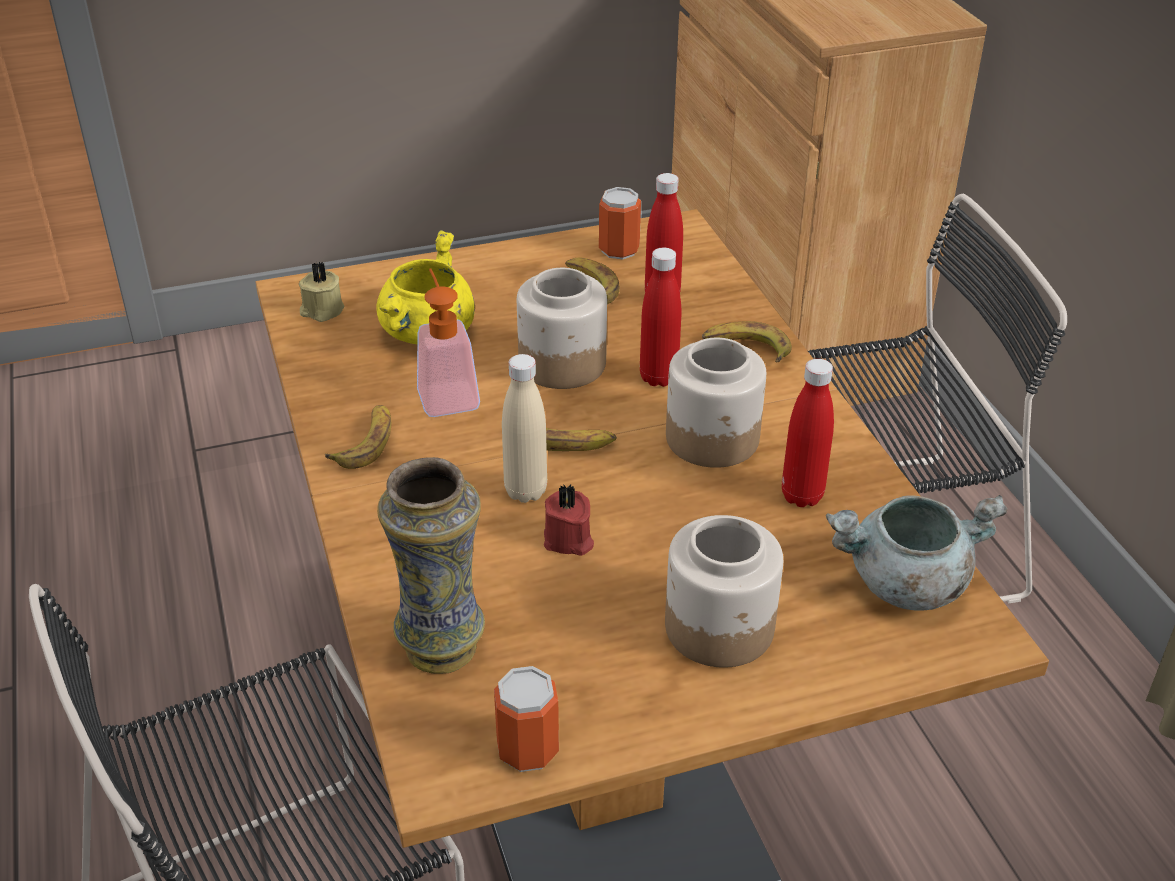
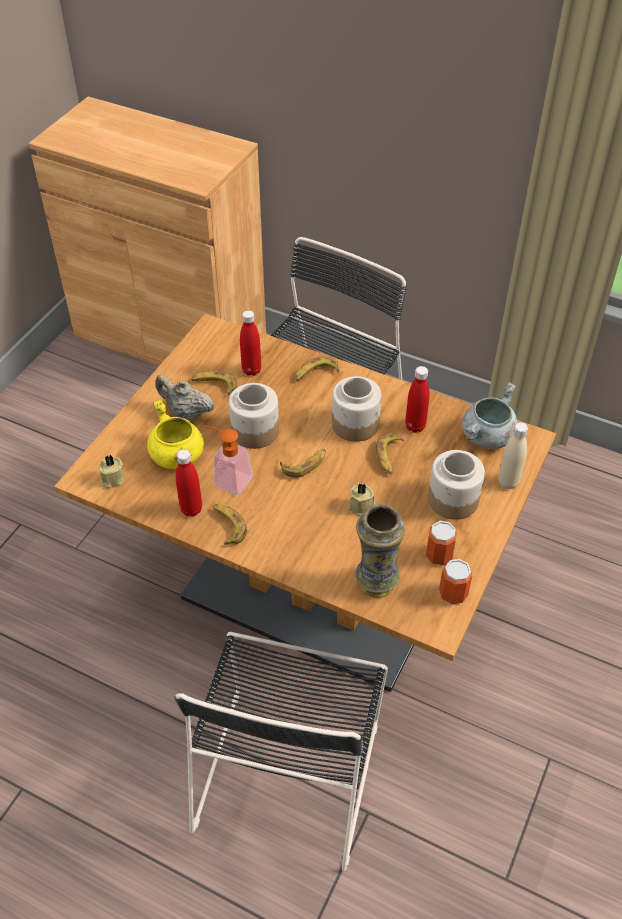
camera: 45 degrees left, 10 degrees up
beige bottle [502,354,547,503] -> beige bottle moved to [498,422,528,489]
red candle [544,484,594,556] -> beige candle [348,483,375,517]
can [599,187,641,259] -> can moved to [426,521,457,566]
red bottle [640,247,681,387] -> red bottle moved to [176,449,202,516]
none -> beige teapot [155,375,214,421]
none -> banana [376,433,404,474]

